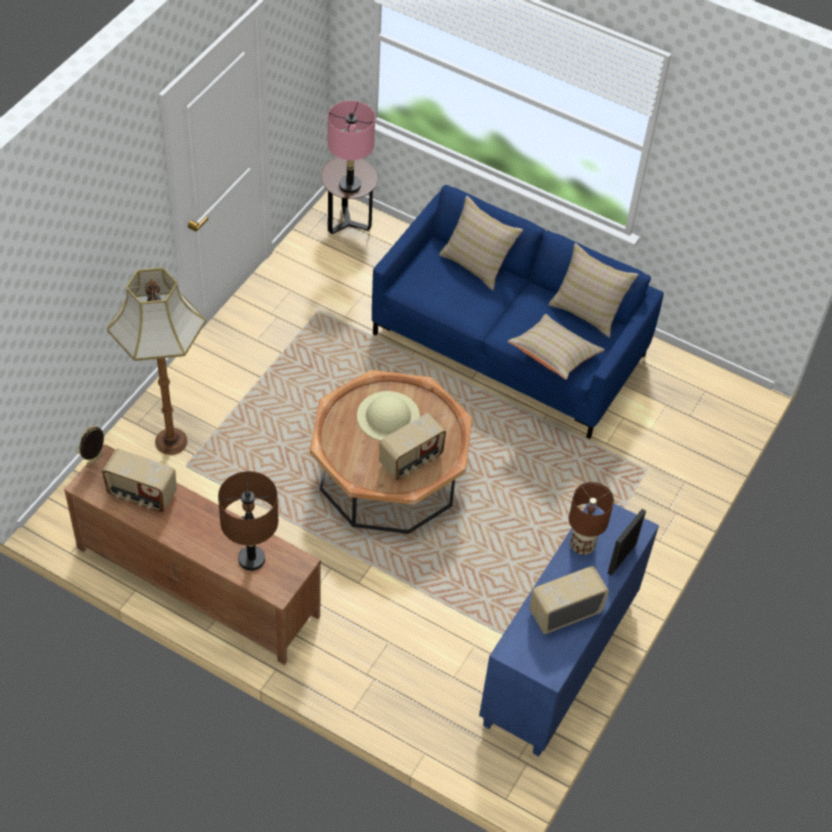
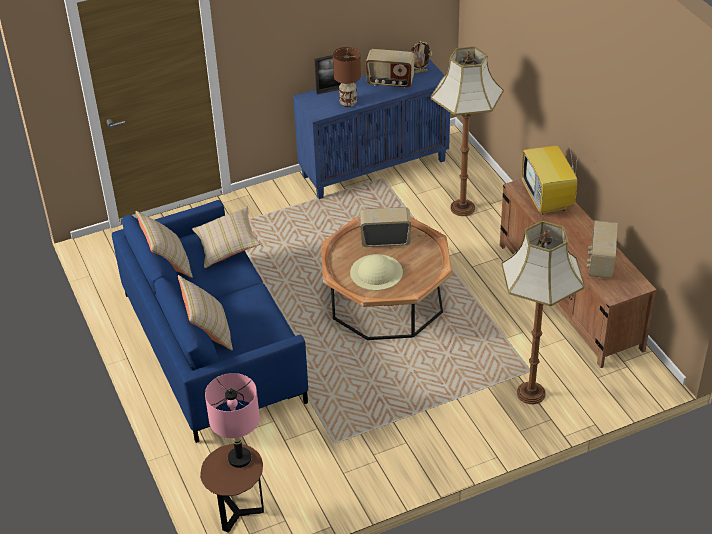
camera: 140 degrees left, 10 degrees down
picture frame [77,425,104,465] -> picture frame moved to [411,41,432,74]
radio [102,449,177,512] -> radio turned 135 degrees counterclockwise [587,220,618,278]
brown table lamp [218,471,278,571] -> television [521,141,579,215]
none -> floor lamp [431,46,504,216]

